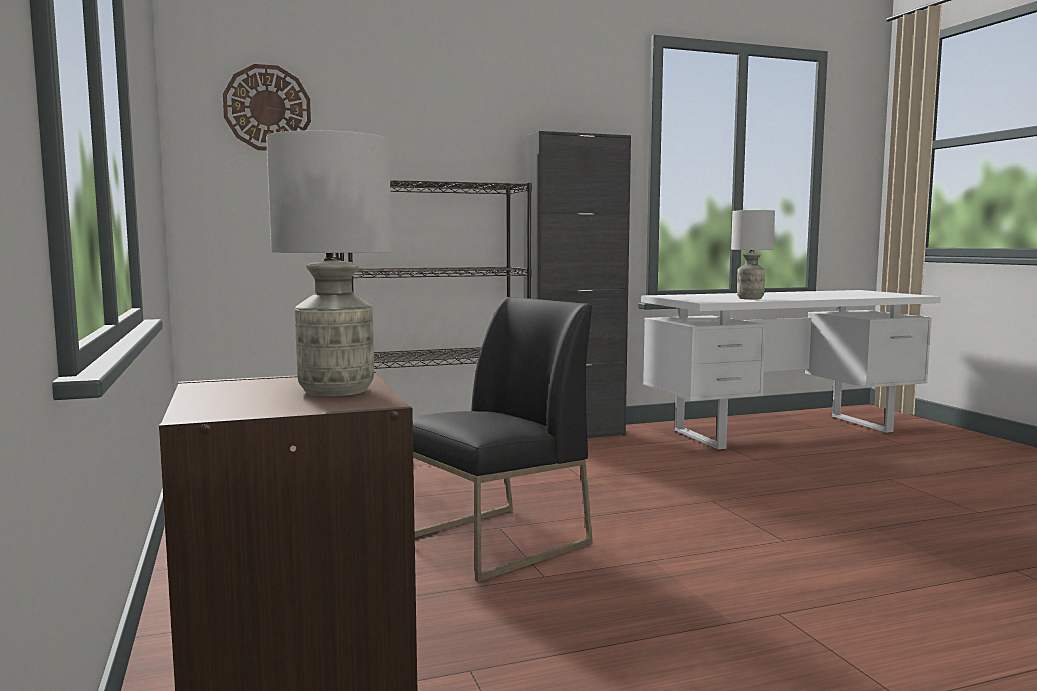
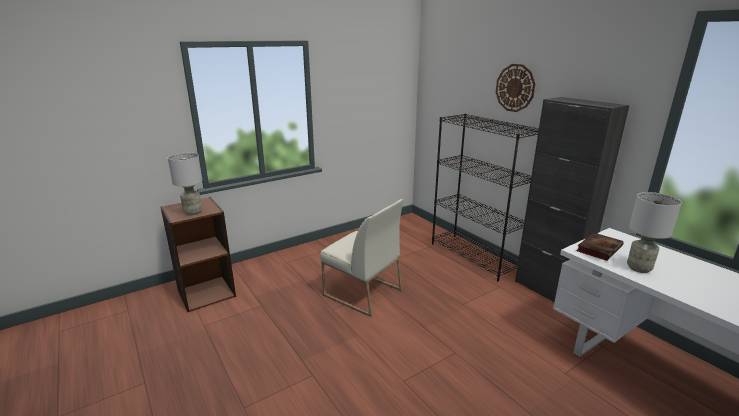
camera: 75 degrees right, 15 degrees up
wall clock [223,64,311,151] -> wall clock moved to [496,64,535,112]
black chair [413,297,593,582] -> white chair [320,199,403,317]
none -> book [576,233,623,261]

